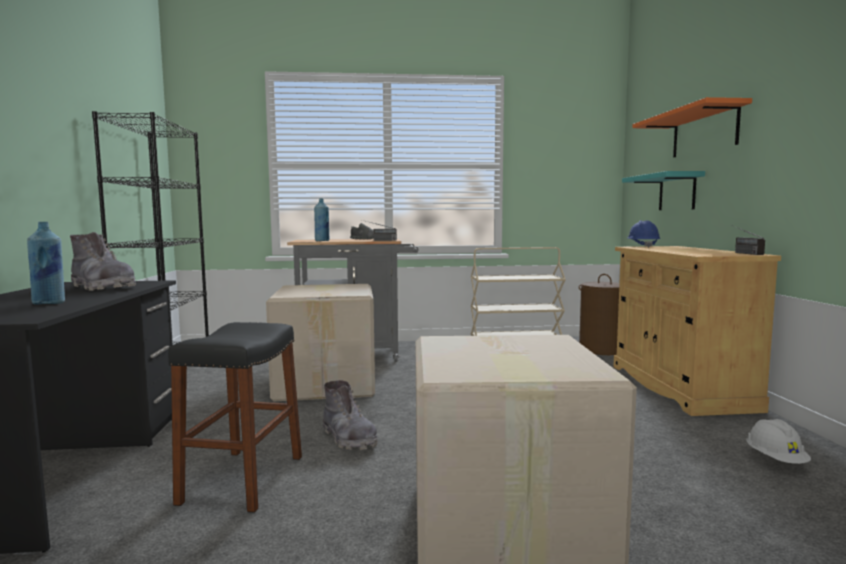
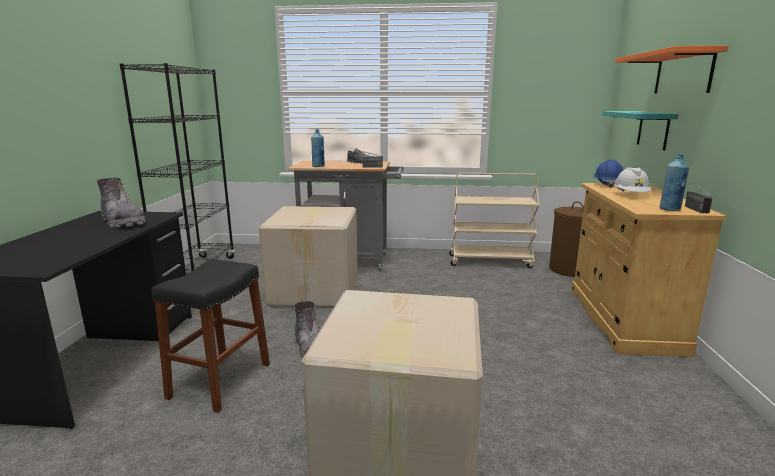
camera: 10 degrees right, 10 degrees up
blue bottle [27,222,65,304] -> blue bottle moved to [660,154,689,211]
white hard hat [746,419,811,464] -> white hard hat moved to [614,168,651,192]

